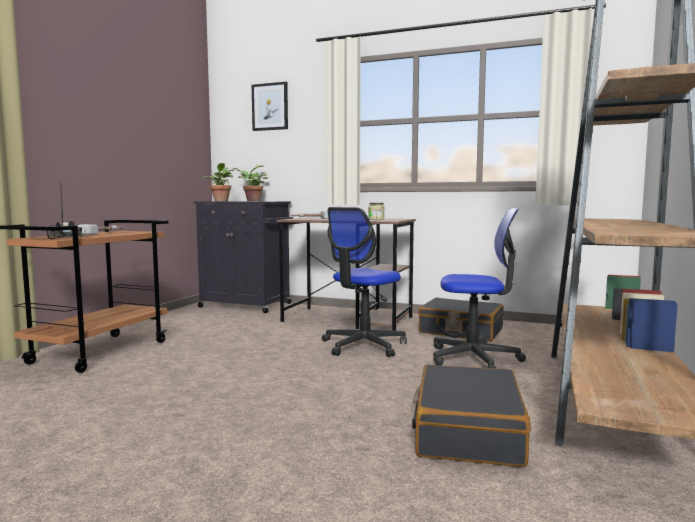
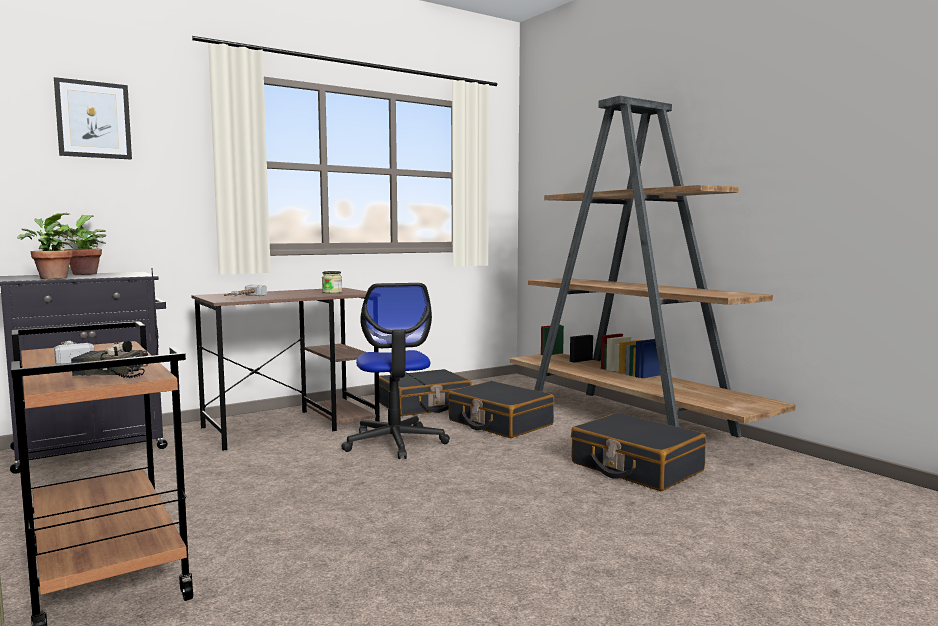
camera: 55 degrees left, 0 degrees up
office chair [433,208,526,369] -> black suitcase [448,381,554,438]

